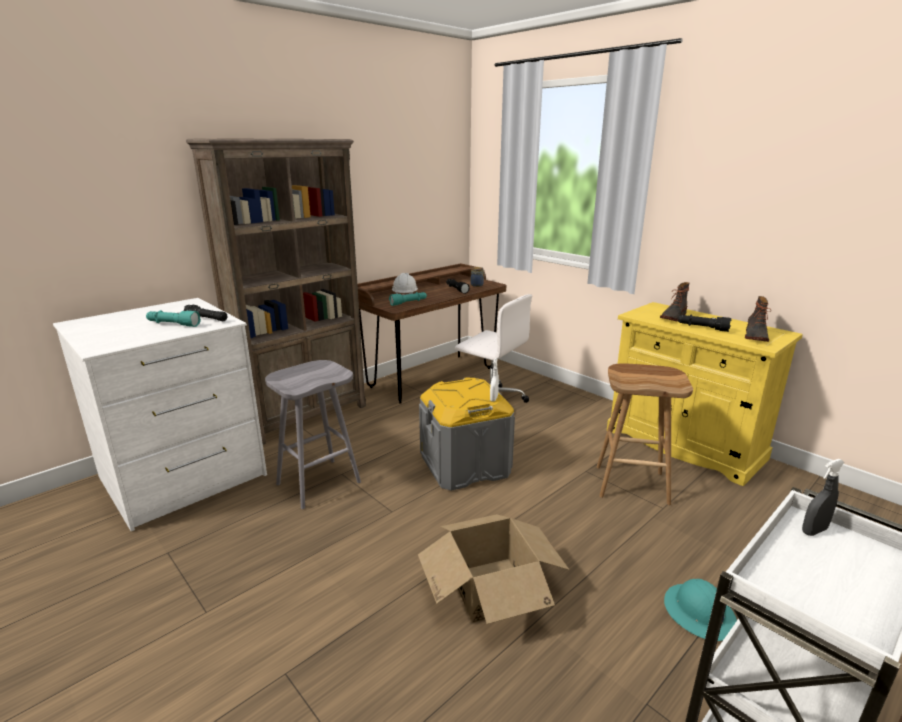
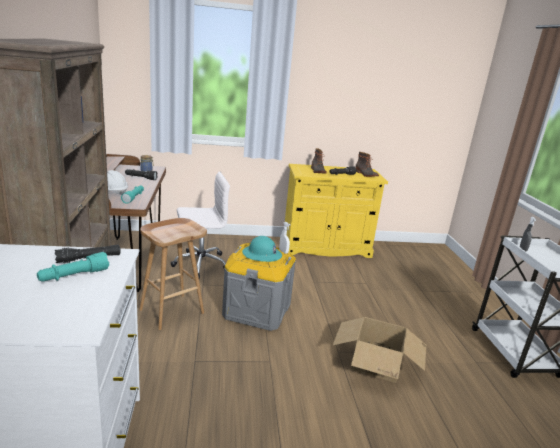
camera: 55 degrees left, 0 degrees up
grey stool [265,360,361,509] -> none
brown stool [596,363,693,505] -> brown stool moved to [139,218,207,330]
turquoise hard hat [664,579,737,641] -> turquoise hard hat moved to [242,236,282,262]

